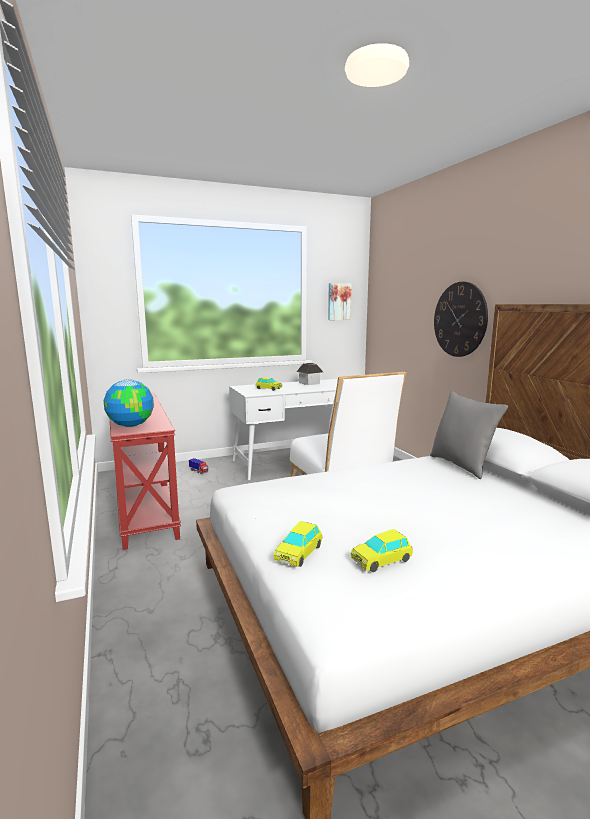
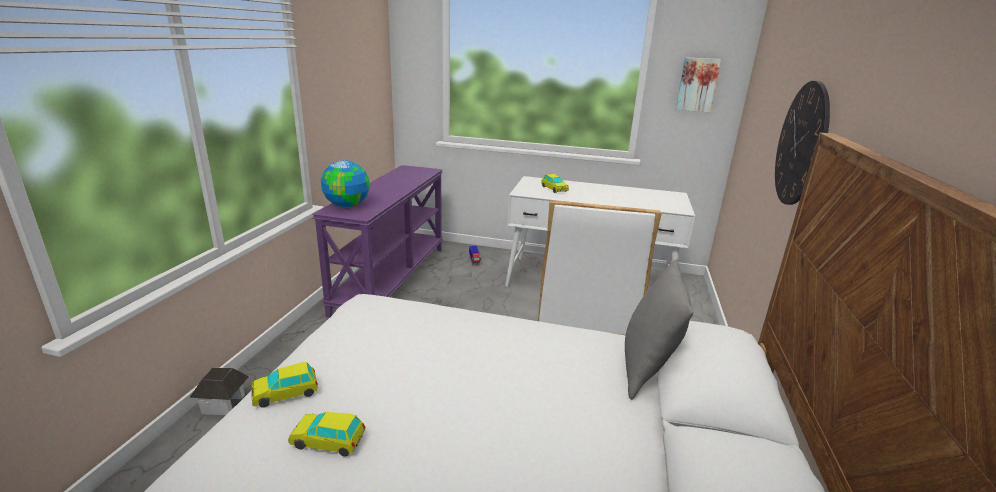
camera: 35 degrees right, 10 degrees up
red console table [110,392,181,550] -> purple console table [312,165,443,318]
toy house [297,363,323,385] -> toy house moved to [190,367,249,415]

